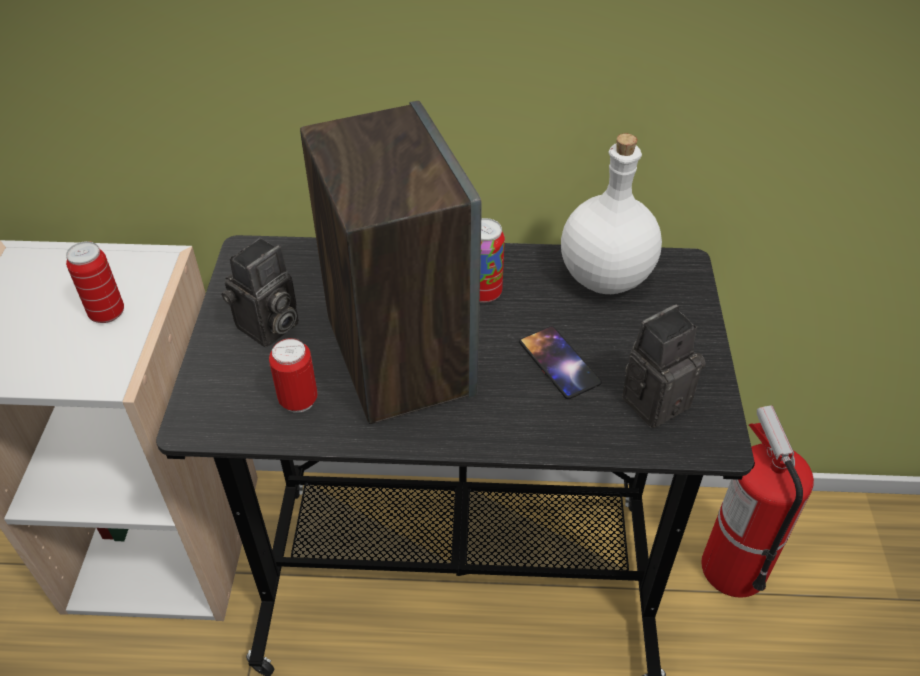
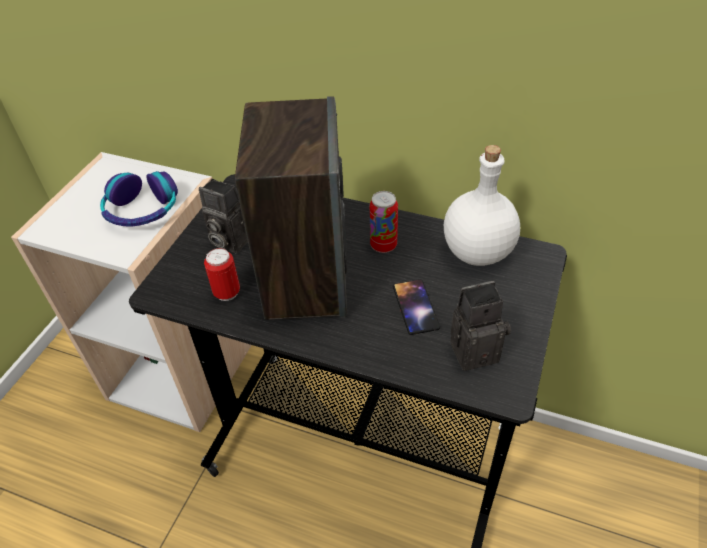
camera: 20 degrees right, 0 degrees up
can [66,241,124,323] -> headphones [100,171,178,227]
camera [221,238,299,347] -> camera turned 60 degrees clockwise [199,179,248,253]
fire extinguisher [701,406,814,598] -> none

